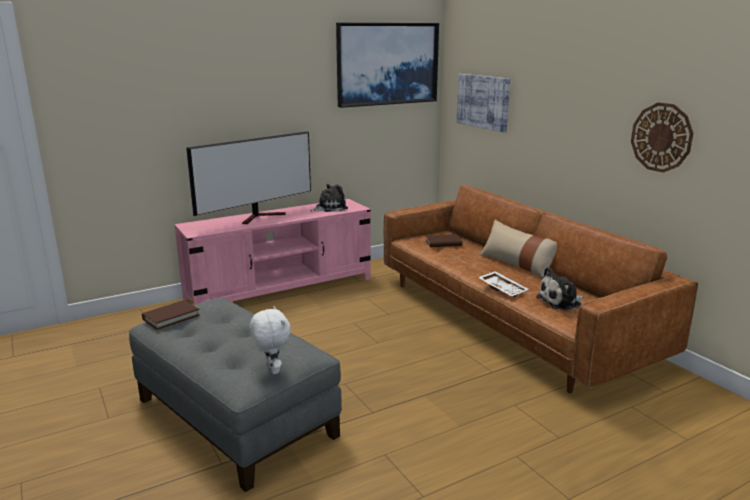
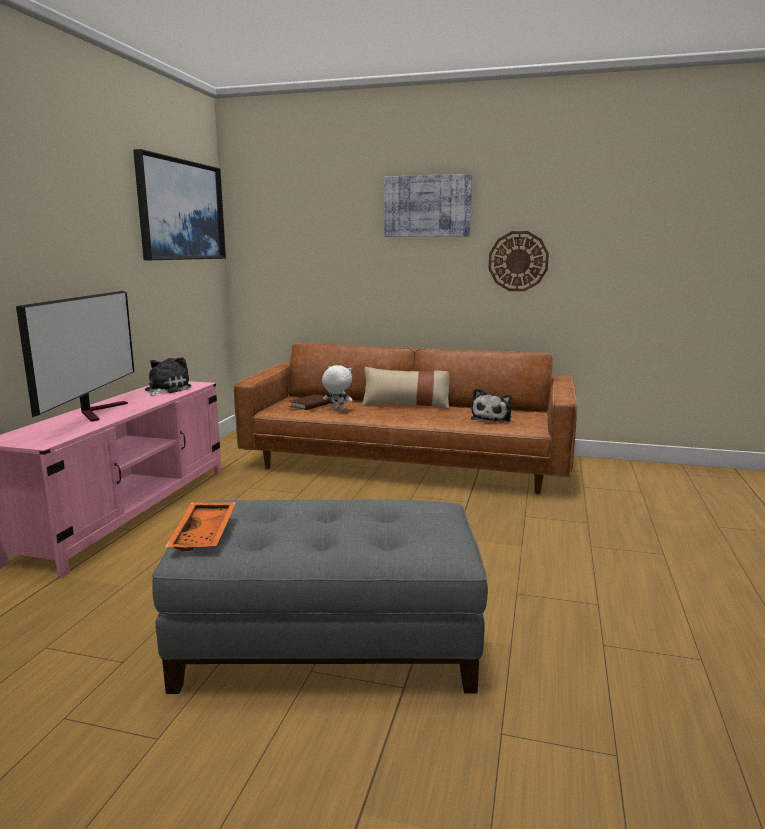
camera: 45 degrees left, 5 degrees down
brown book [142,300,200,330] -> orange tray [166,502,236,551]
white plush toy [250,306,291,374] -> white plush toy moved to [322,365,353,410]
picture [456,74,510,132] -> picture moved to [384,174,472,237]
white tray [478,271,528,297] -> none

